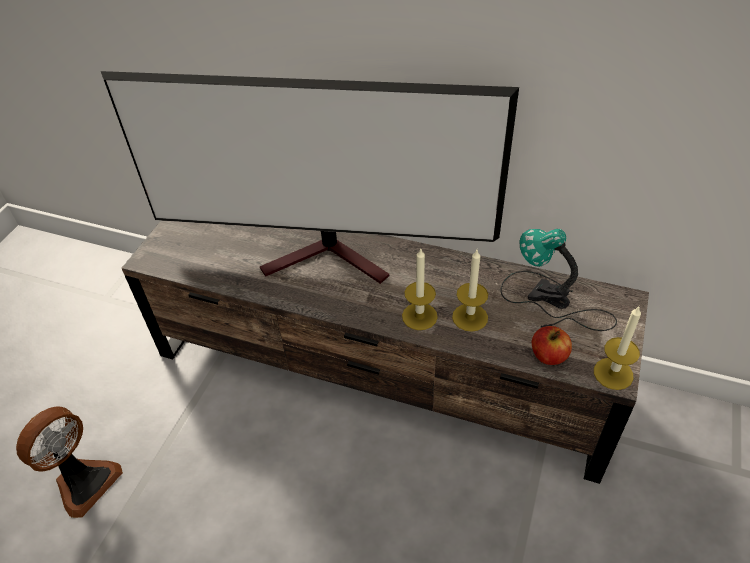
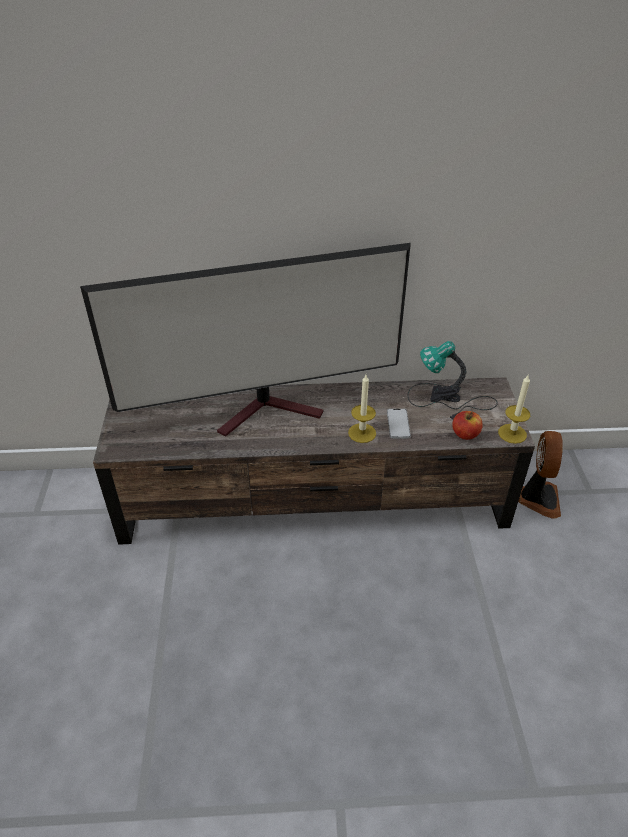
camera: 25 degrees left, 5 degrees down
fan [16,406,123,518] -> fan moved to [518,431,563,519]
candle [452,250,488,332] -> phone [387,409,411,438]

